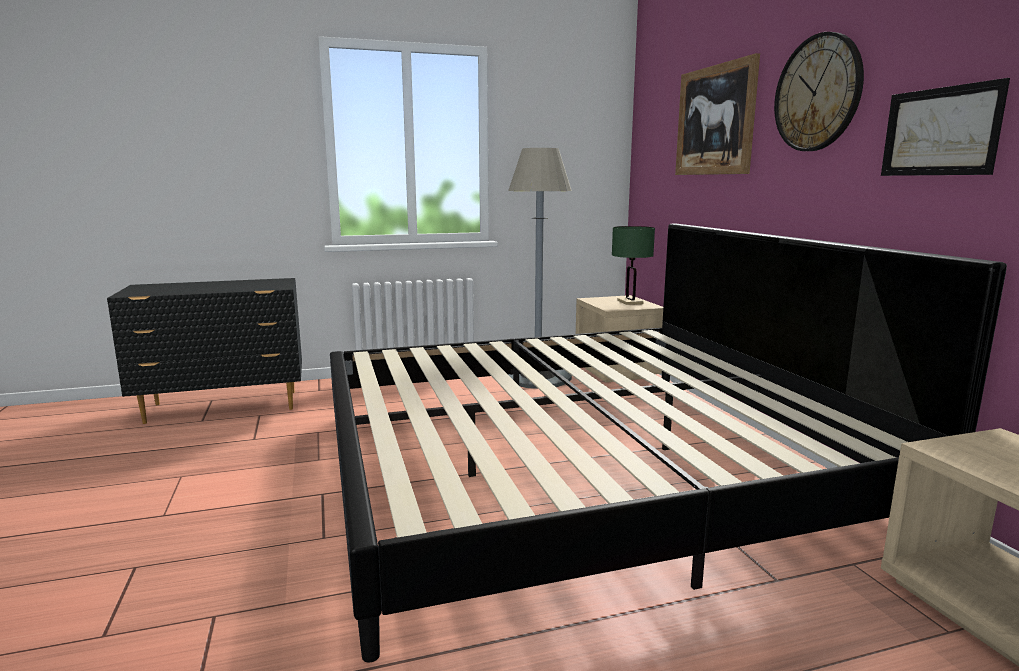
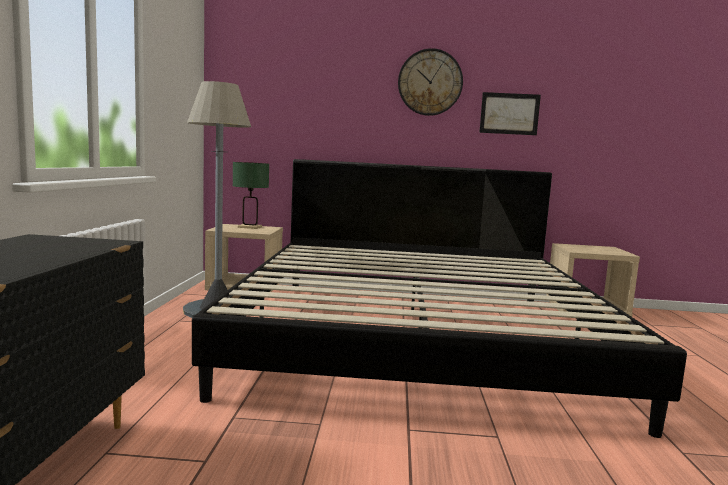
camera: 70 degrees left, 5 degrees down
picture [675,53,760,175] -> none

